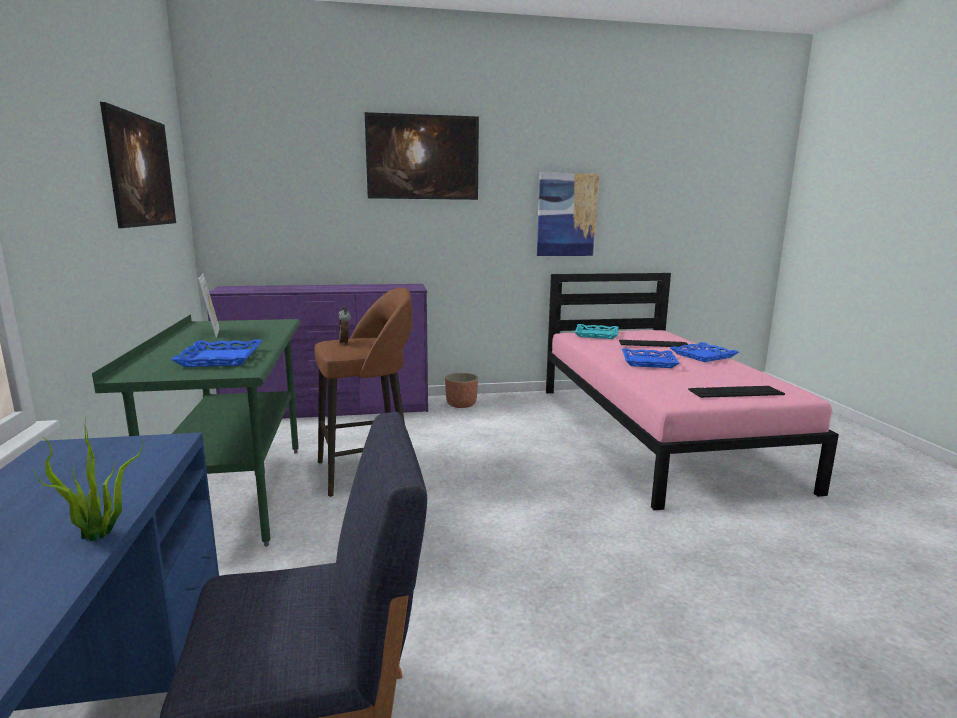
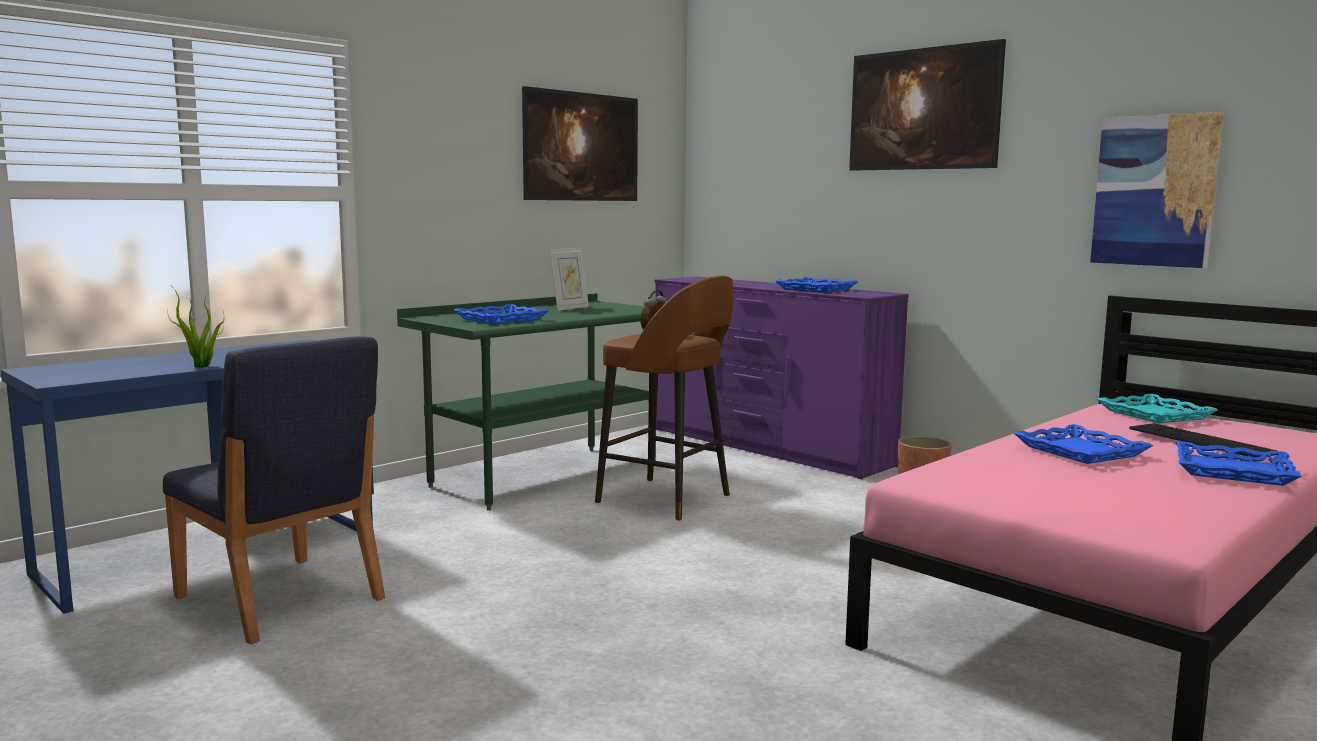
camera: 55 degrees right, 5 degrees down
keyboard [688,386,785,398] -> none
none -> blue tray [775,277,858,293]

